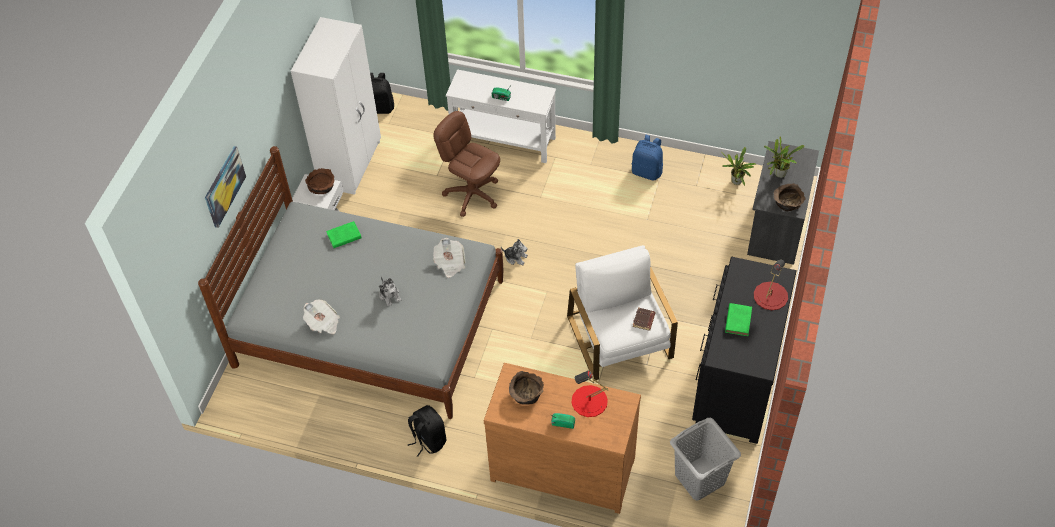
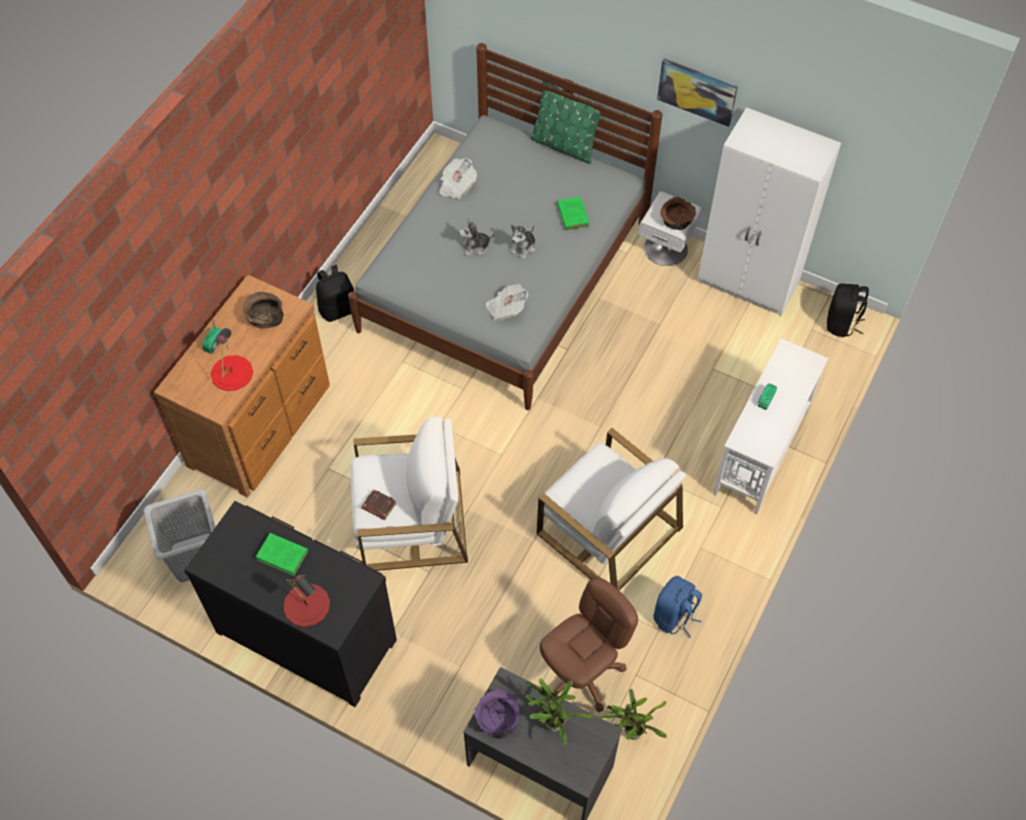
camera: 100 degrees right, 5 degrees up
picture [205,146,246,228] -> picture moved to [657,59,738,127]
brown office chair [433,111,500,217] -> brown office chair moved to [540,577,638,712]
plush toy [501,239,528,265] -> plush toy moved to [510,224,536,259]
brown bowl [773,183,806,211] -> purple bowl [474,689,520,739]
none -> green pillow [530,81,604,164]
none -> white armchair [537,428,686,590]

